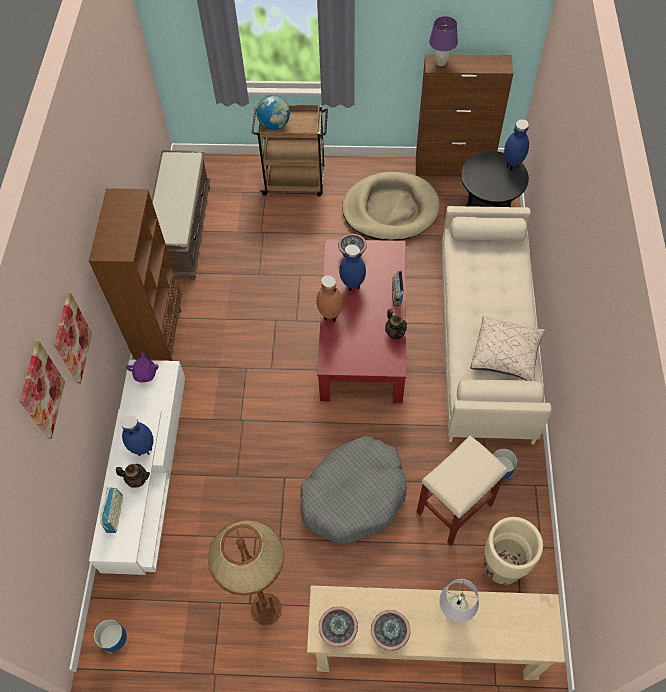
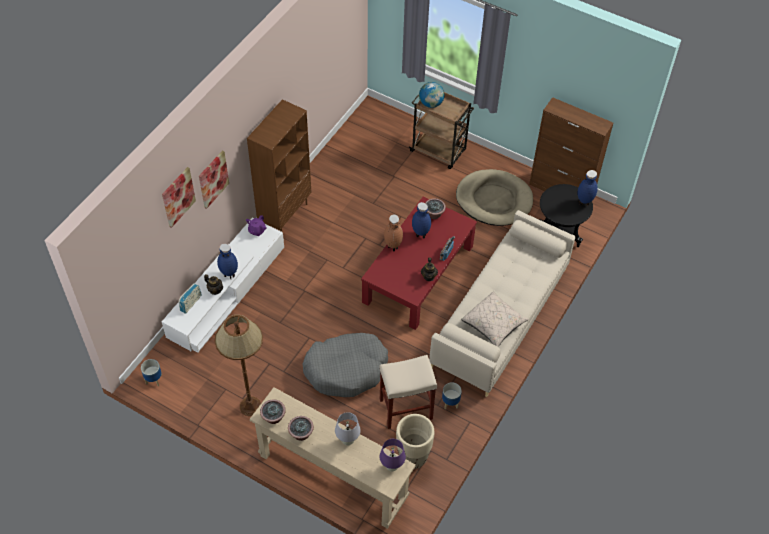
camera: 25 degrees right, 5 degrees down
brown bench [152,150,210,280] -> none
purple table lamp [429,16,458,66] -> purple table lamp moved to [380,439,406,472]

